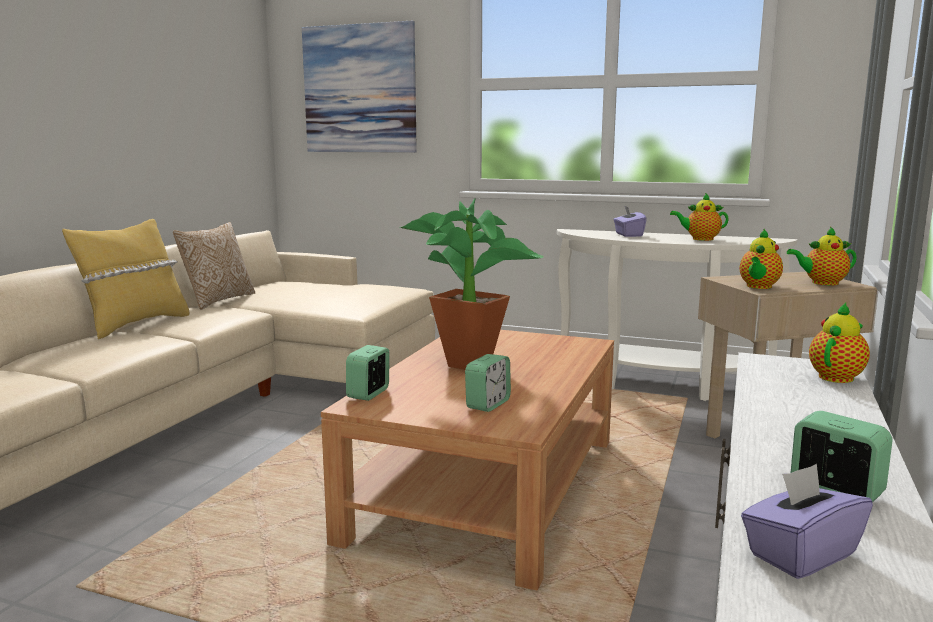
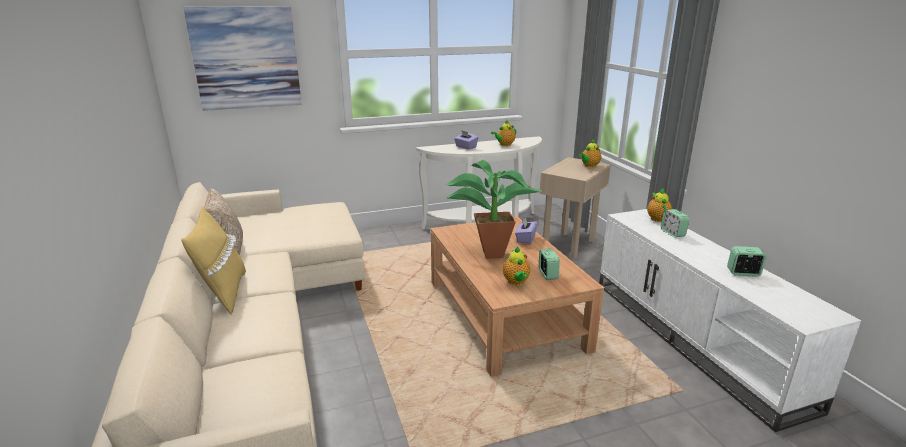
camera: 40 degrees left, 10 degrees up
alarm clock [346,345,390,401] -> alarm clock moved to [661,209,689,238]
teapot [740,229,783,289] -> teapot moved to [503,247,530,285]
purple tissue box [741,464,873,579] -> purple tissue box moved to [515,217,537,244]

